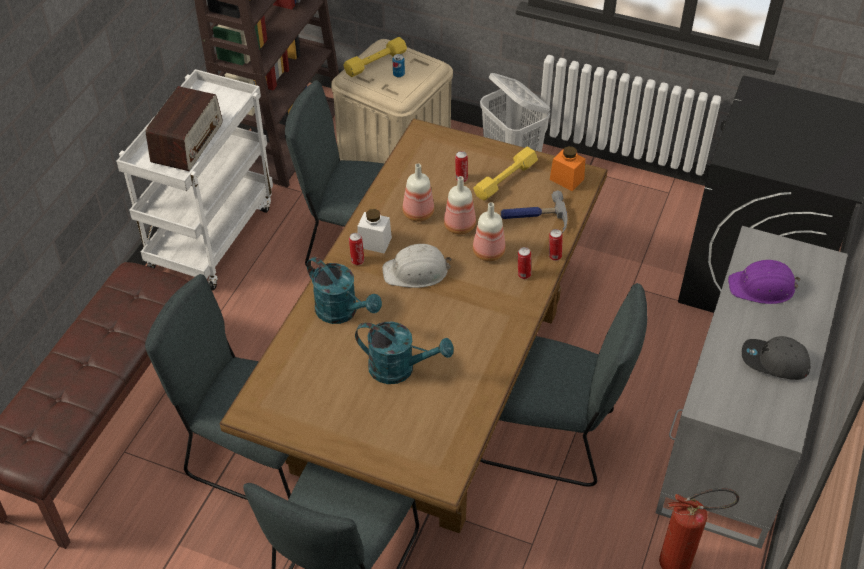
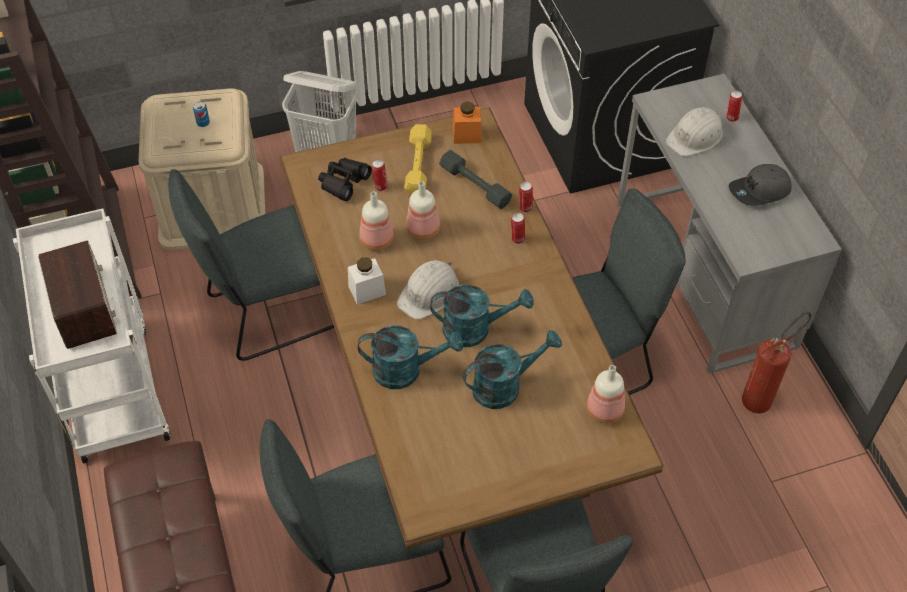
camera: 40 degrees left, 5 degrees up
yellow dumbbell [343,37,407,77] -> none
can [349,233,364,265] -> can moved to [726,90,743,122]
bottle [473,202,506,261] -> bottle moved to [587,365,625,424]
hammer [501,190,567,233] -> grey dumbbell [439,150,512,209]
purple hard hat [728,260,800,304] -> white hard hat [665,107,723,157]
none -> black binoculars [318,158,372,201]
none -> turquoise watering can [430,285,534,347]

